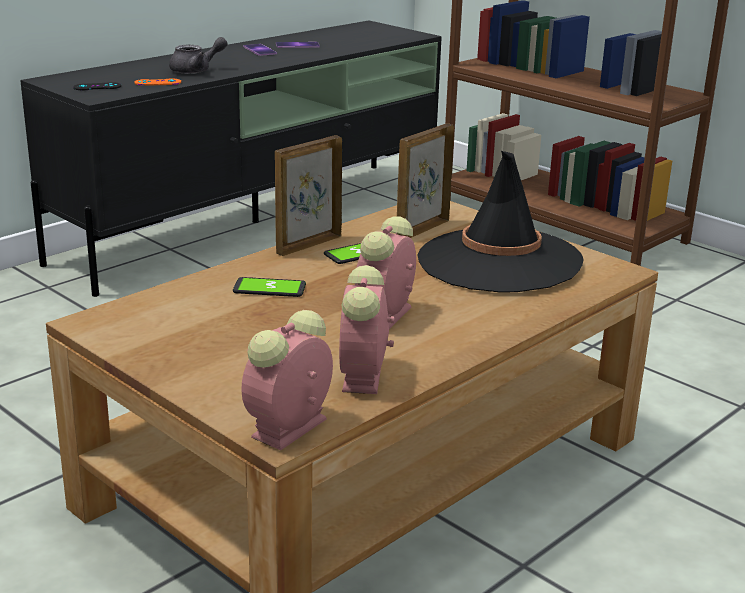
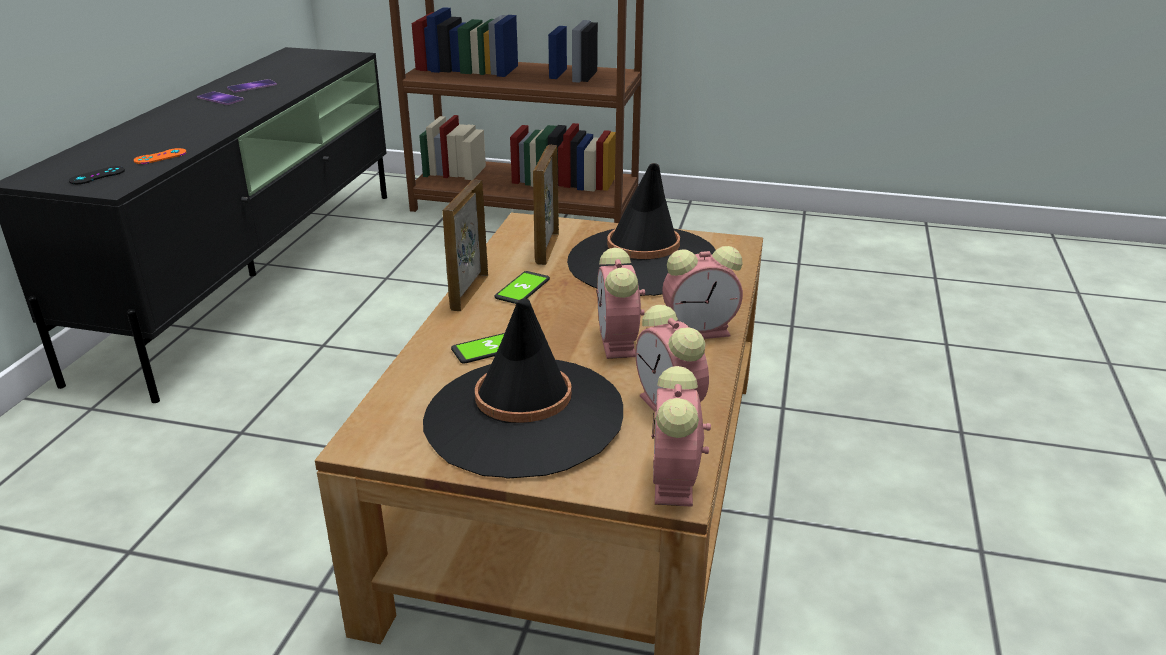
camera: 30 degrees left, 5 degrees up
grey teapot [169,37,228,74] -> none
none -> black hat [423,299,623,479]
none -> alarm clock [662,246,743,339]

